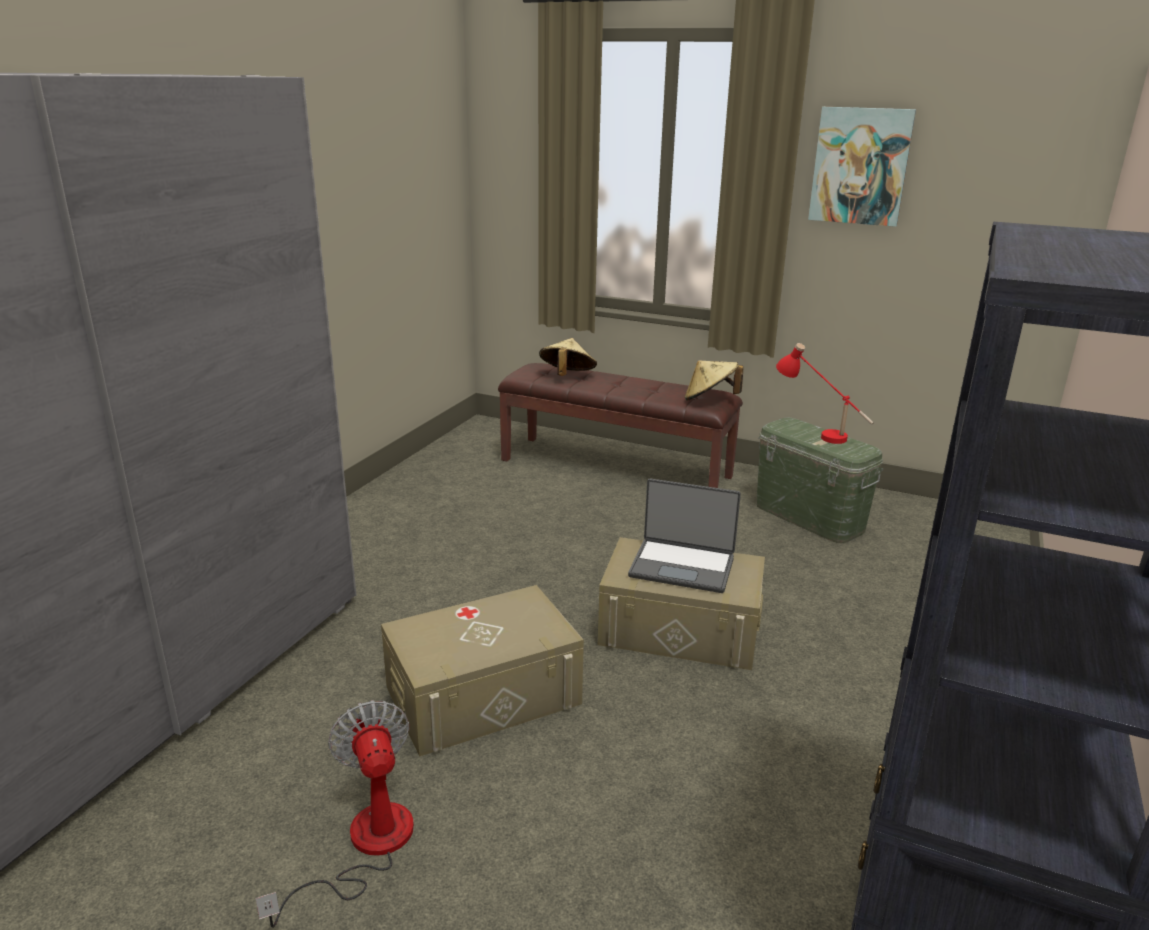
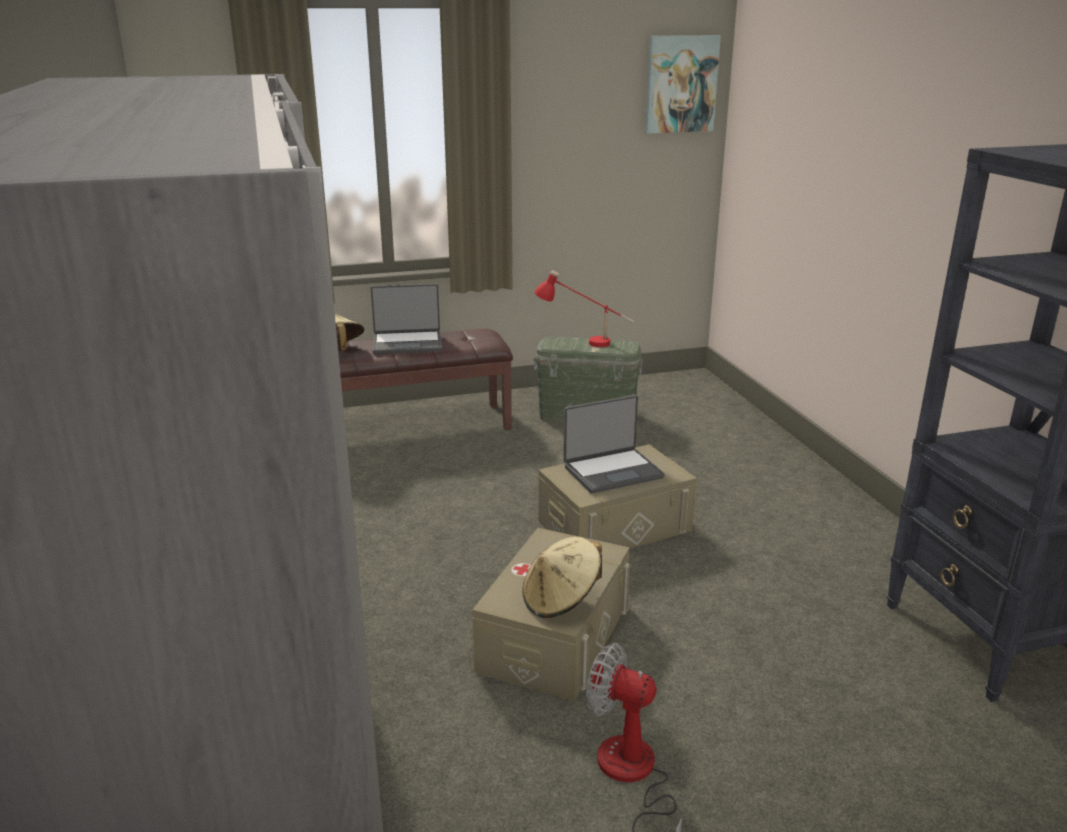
camera: 40 degrees left, 0 degrees up
beige hat [685,360,744,401] -> beige hat moved to [522,537,602,618]
picture [808,107,916,227] -> picture moved to [645,35,721,134]
none -> laptop [371,284,442,354]

